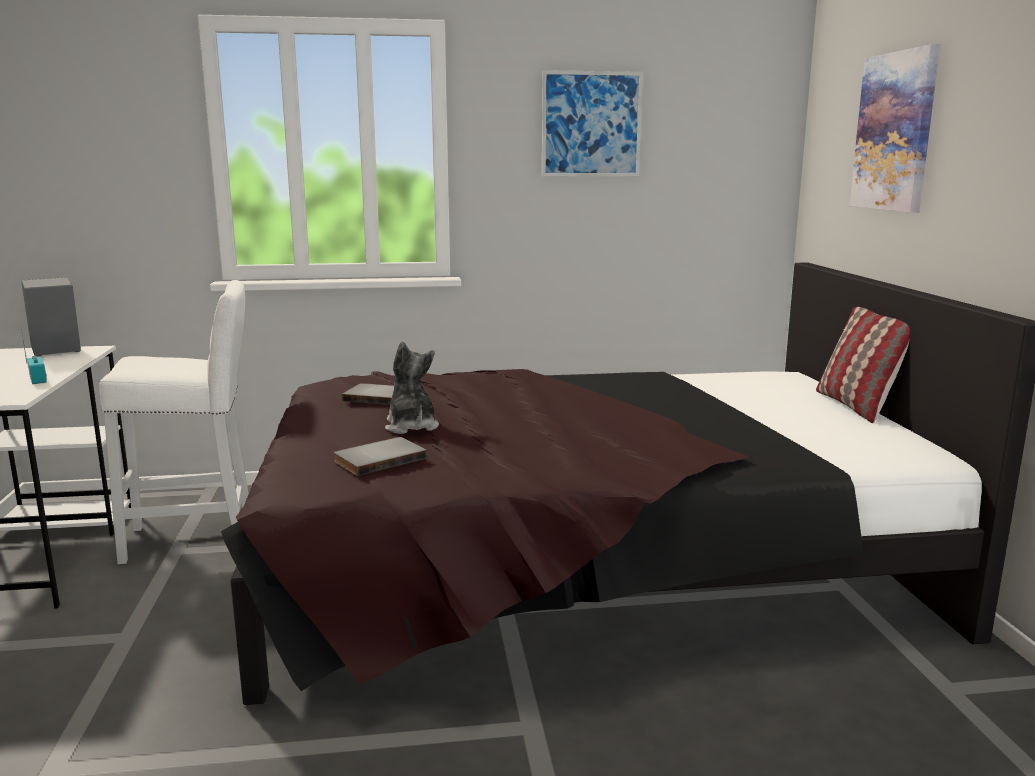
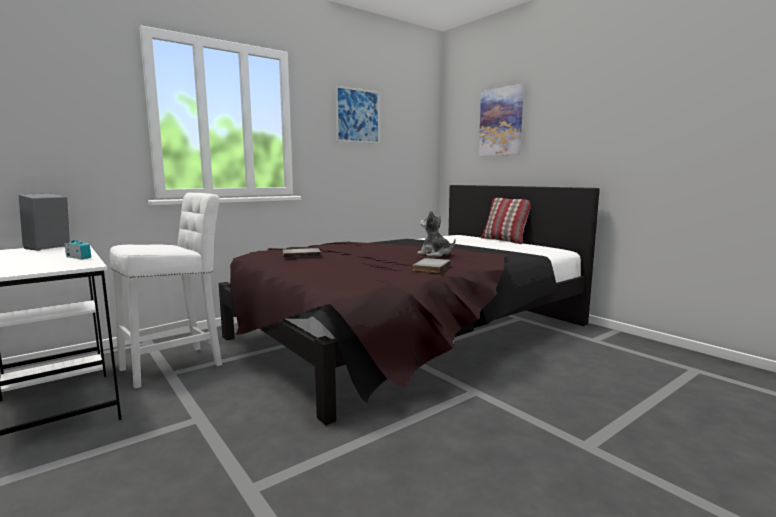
camera: 30 degrees left, 5 degrees down
grey book [334,437,427,476] -> grey book moved to [413,258,451,273]
plush toy [385,342,439,434] -> plush toy moved to [417,210,456,257]

